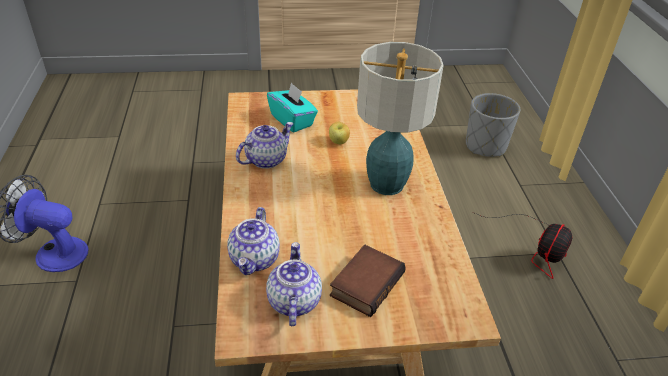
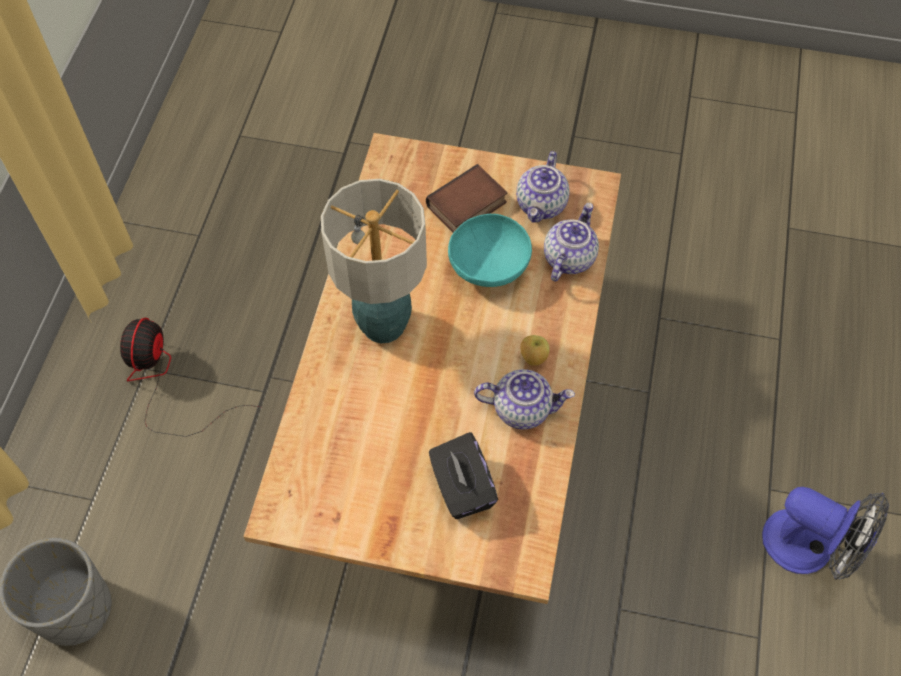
camera: 160 degrees left, 20 degrees up
teapot [236,122,294,169] -> teapot turned 150 degrees counterclockwise [474,369,575,430]
turquoise tissue box [267,82,318,132] -> black tissue box [429,432,498,519]
apple [329,122,350,144] -> apple moved to [520,335,550,366]
fan [473,212,572,279] -> fan turned 45 degrees counterclockwise [120,318,260,437]
none -> turquoise bowl [448,214,532,287]

